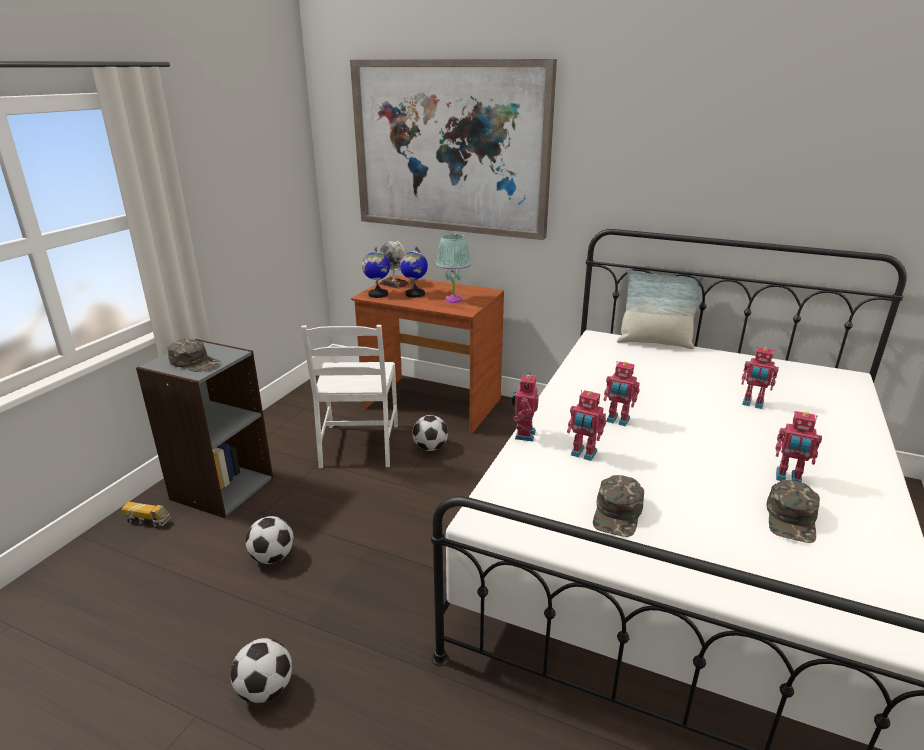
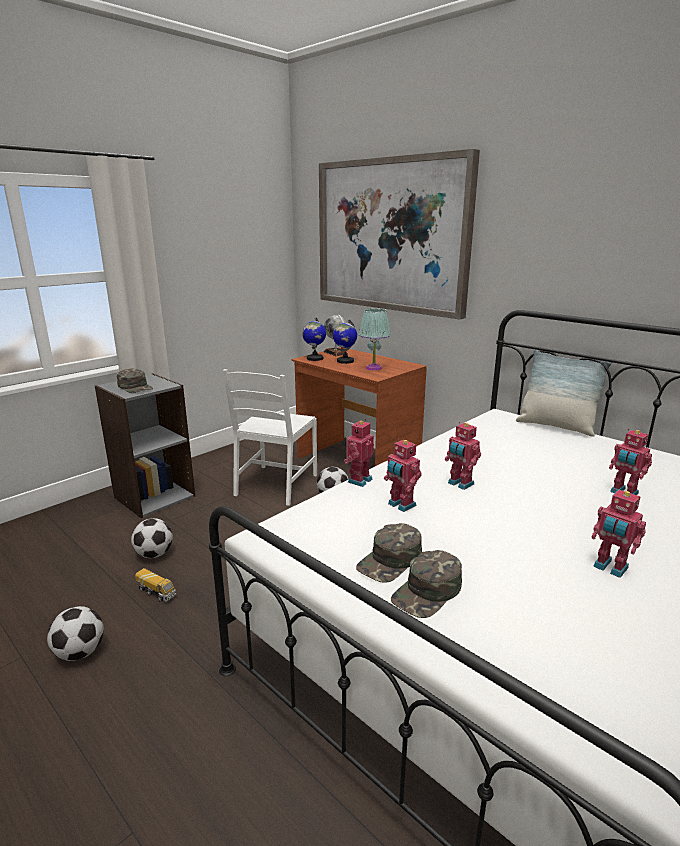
camera: 20 degrees right, 5 degrees down
toy truck [122,502,171,528] -> toy truck moved to [135,568,176,602]
green cap [766,480,820,543] -> green cap moved to [391,550,462,618]

